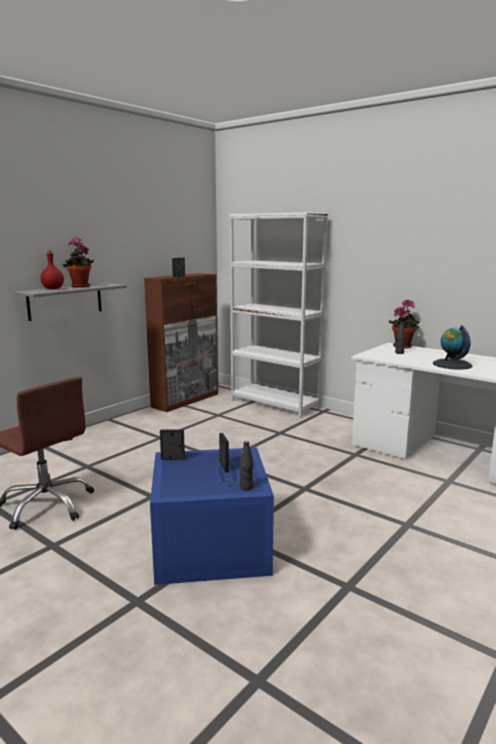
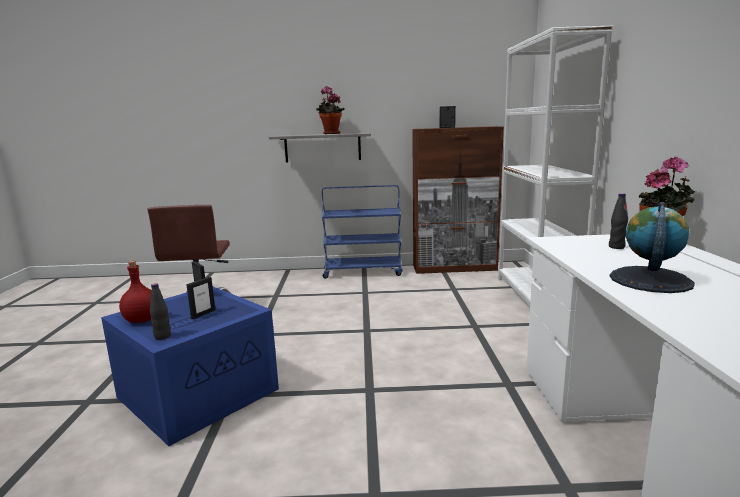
camera: 50 degrees right, 0 degrees up
red bottle [40,250,64,289] -> red bottle moved to [119,261,152,323]
none -> blue cart [322,185,403,279]

